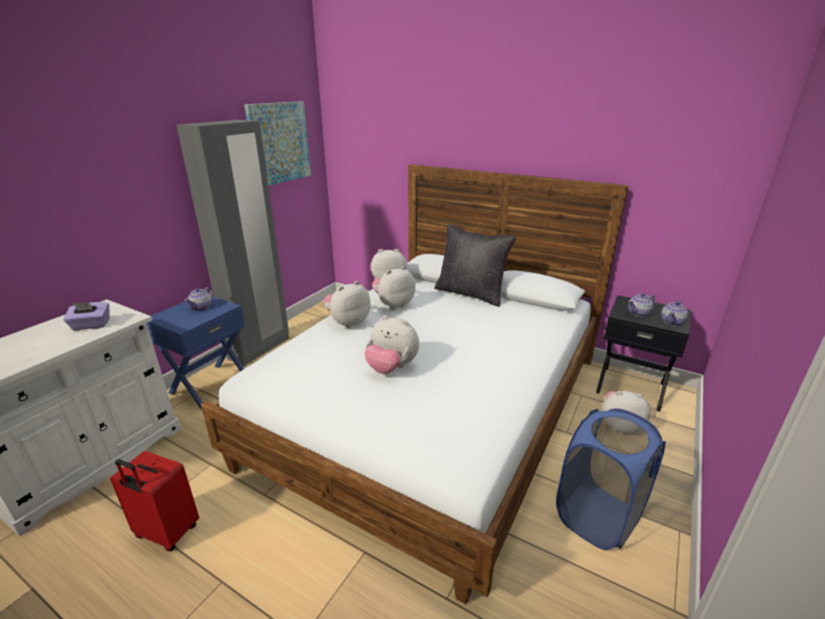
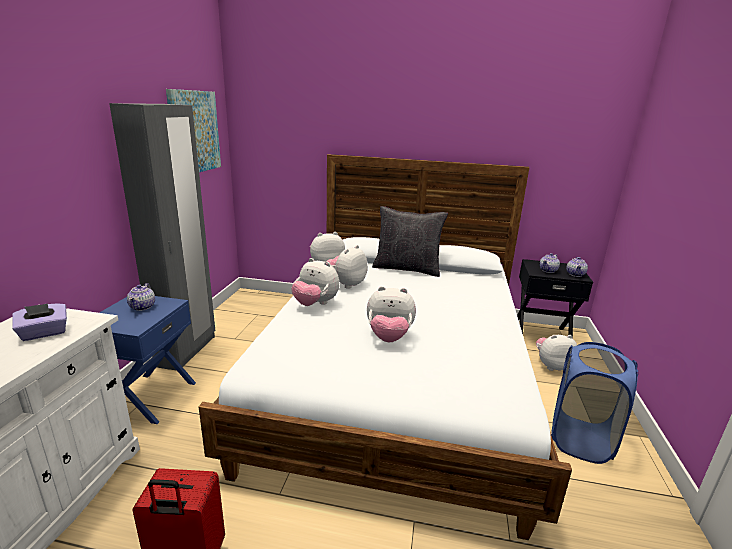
camera: 20 degrees left, 5 degrees down
plush toy [323,281,371,329] -> plush toy turned 90 degrees counterclockwise [292,258,339,306]

